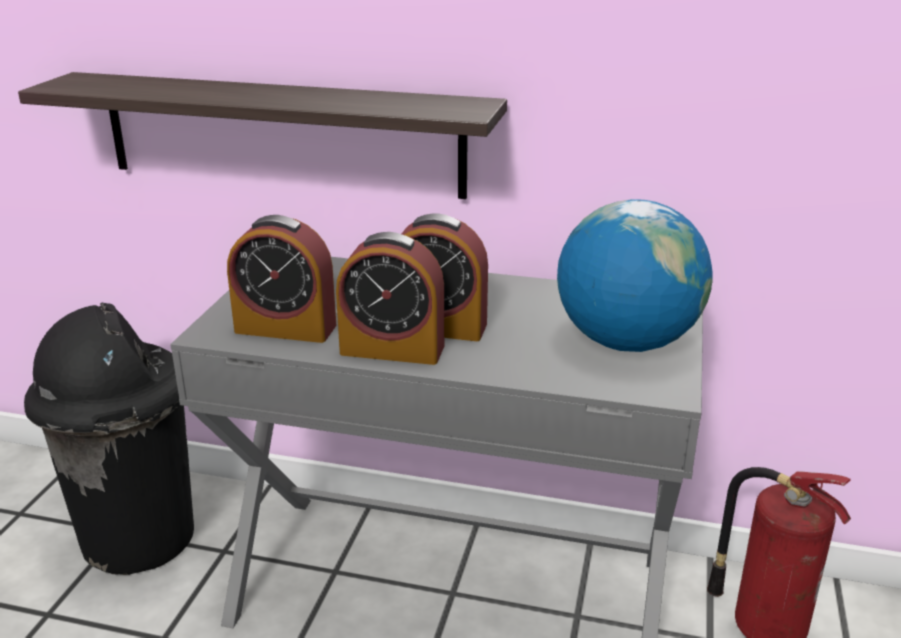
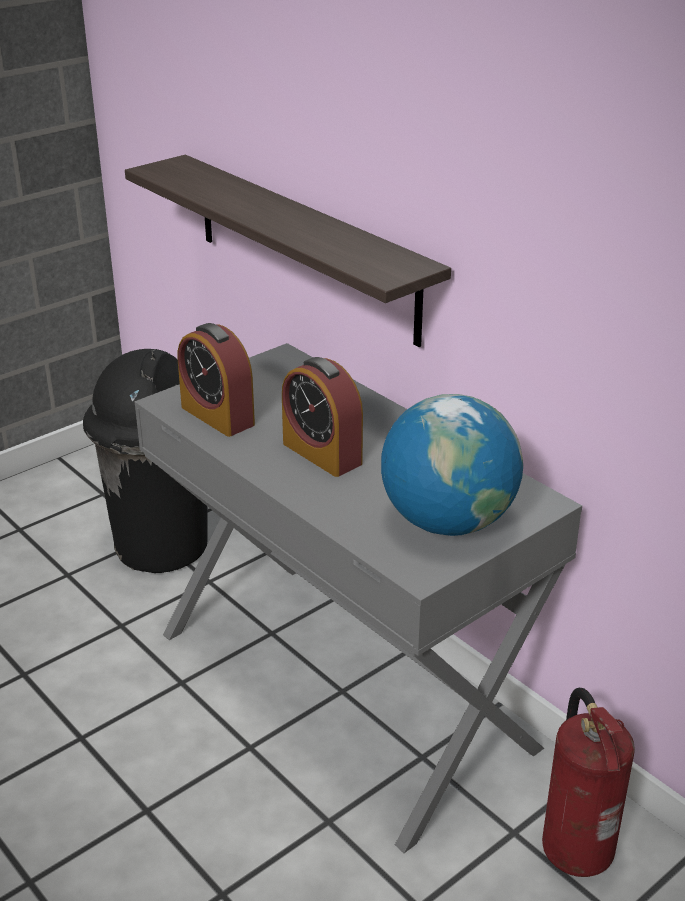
camera: 35 degrees right, 5 degrees up
alarm clock [336,232,444,365] -> none

